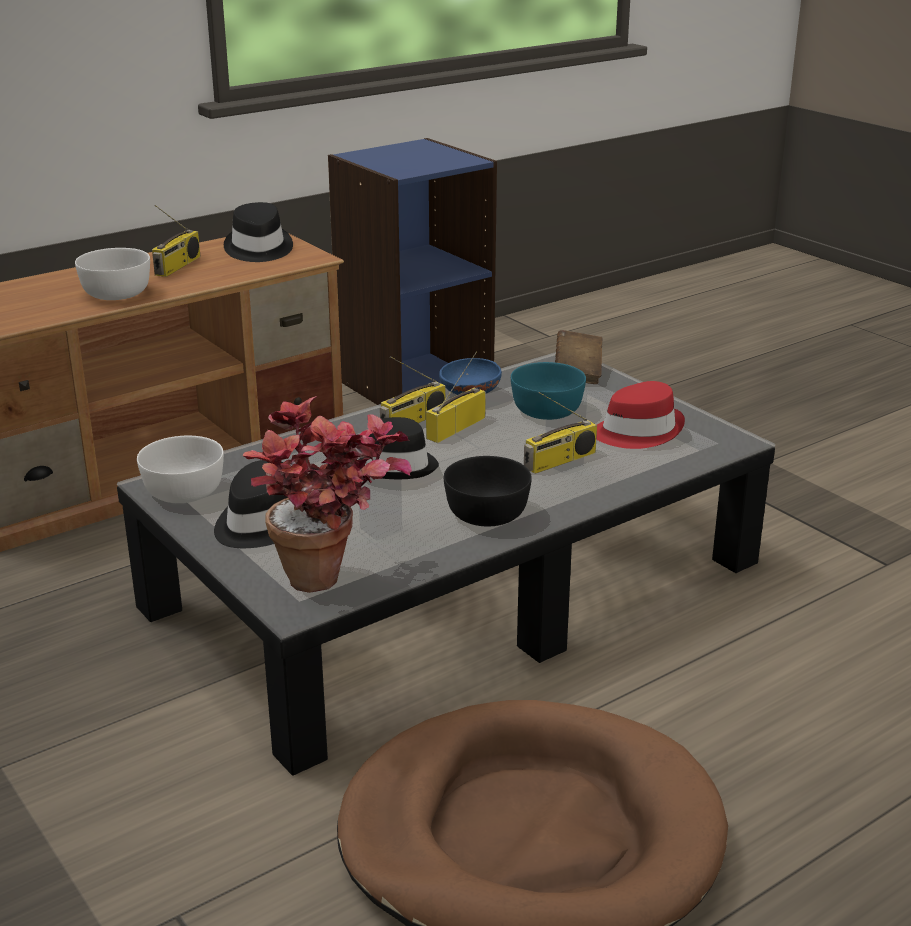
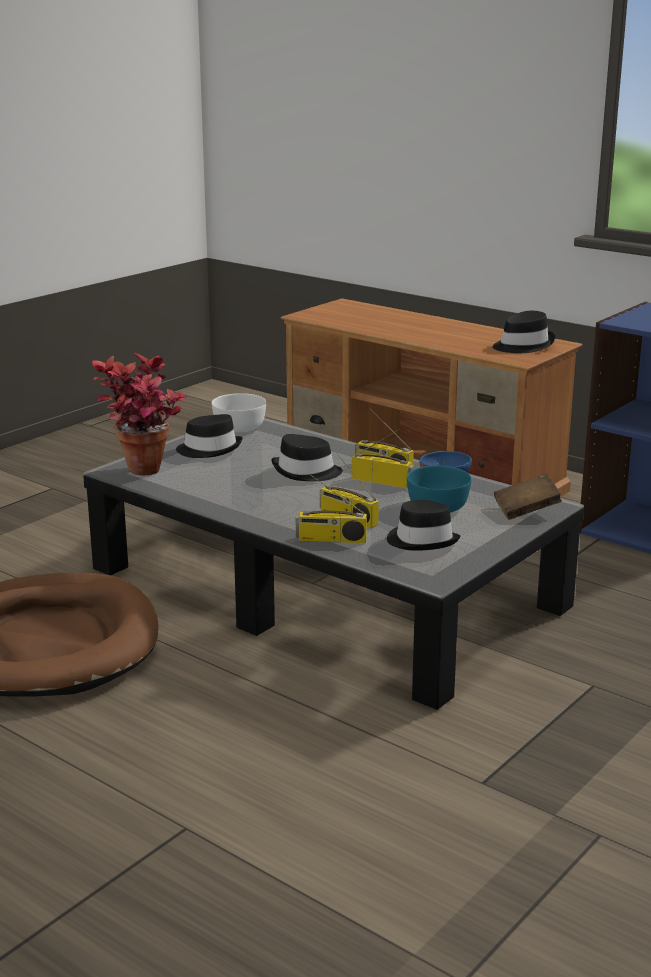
camera: 75 degrees right, 5 degrees down
white bowl [75,248,150,300] -> none
radio [152,205,200,277] -> radio moved to [296,475,367,543]
black bowl [444,456,532,527] -> none
red hat [596,381,685,449] -> black hat [387,500,461,551]

